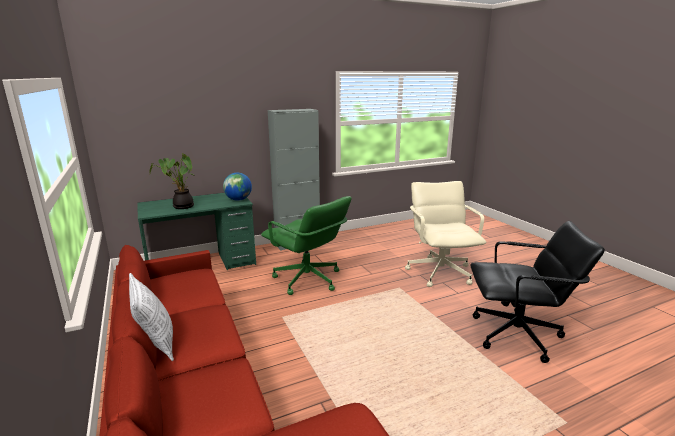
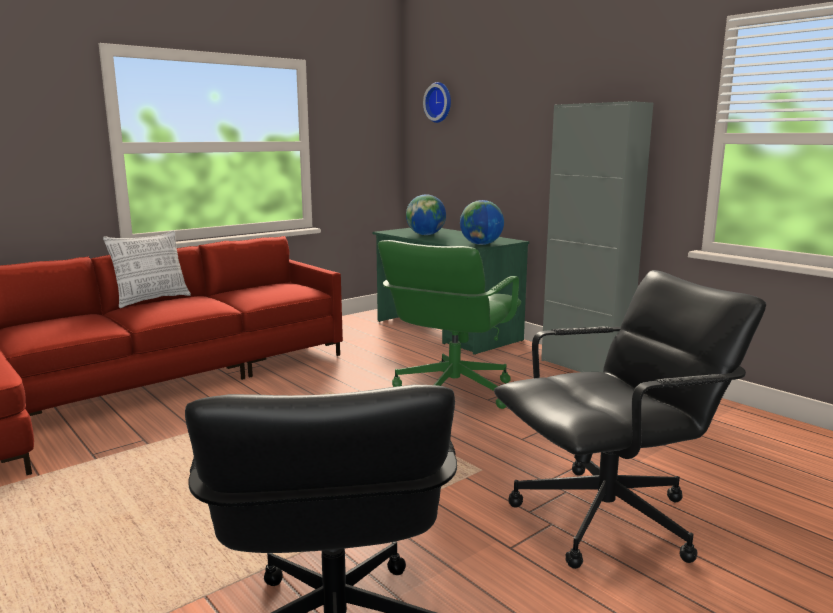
camera: 75 degrees right, 5 degrees down
potted plant [149,153,194,209] -> globe [406,194,446,235]
beige office chair [405,181,486,287] -> black office chair [494,270,766,569]
none -> wall clock [423,82,451,123]

